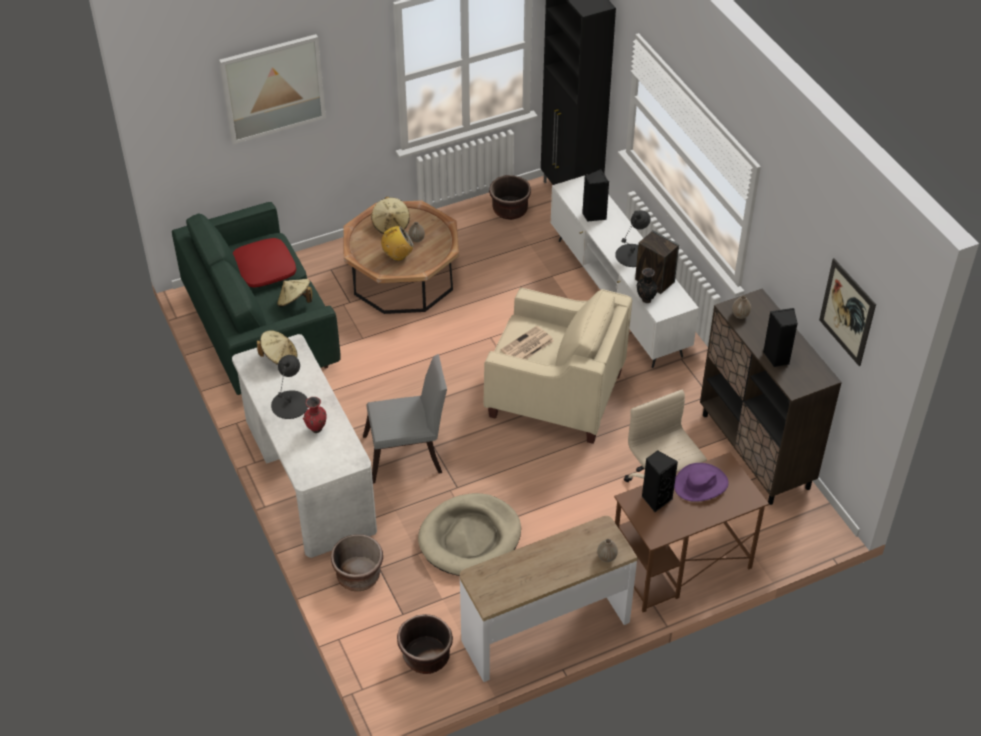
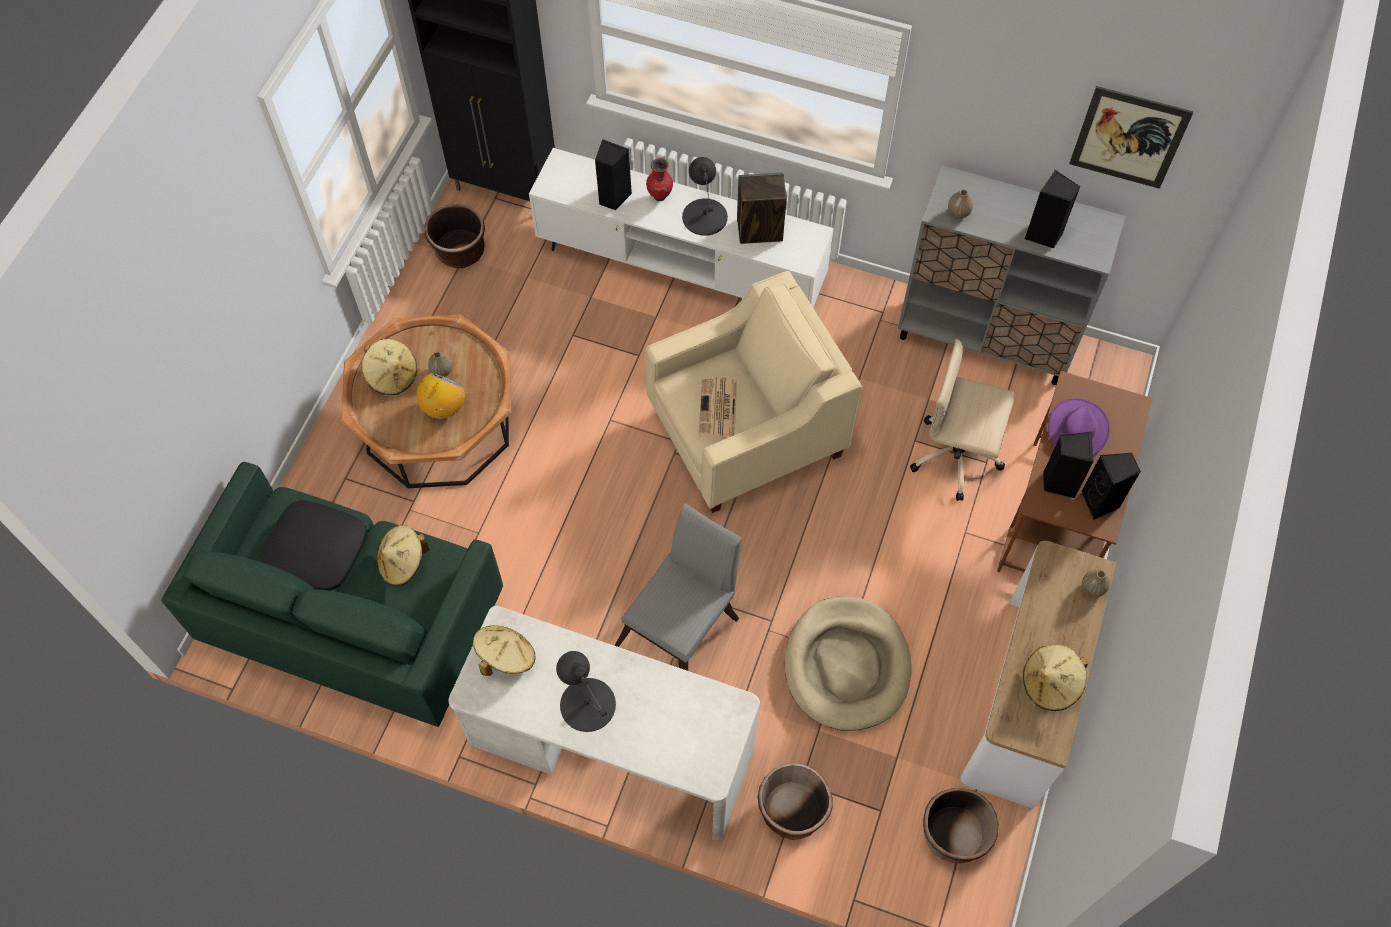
camera: 45 degrees left, 15 degrees up
picture [219,34,326,144] -> none
red pillow [233,238,296,287] -> black pillow [261,500,367,591]
red vase [303,397,327,433] -> red vase moved to [646,158,673,201]
black vase [637,268,658,303] -> none
brown cabinet [700,289,842,505] -> grey cabinet [898,165,1125,385]
none -> beige hat [1023,644,1088,711]
none -> black speaker [1081,453,1141,520]

